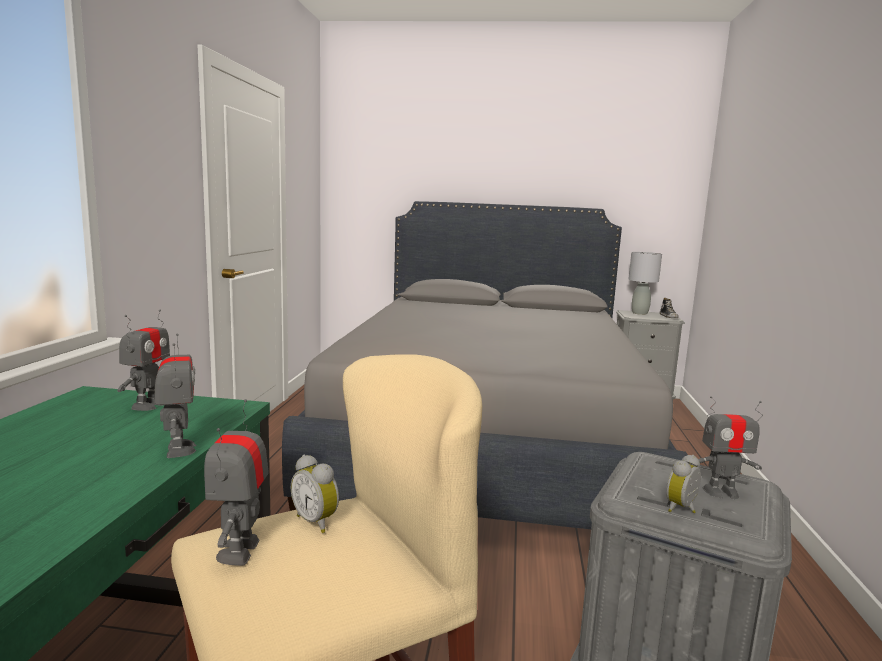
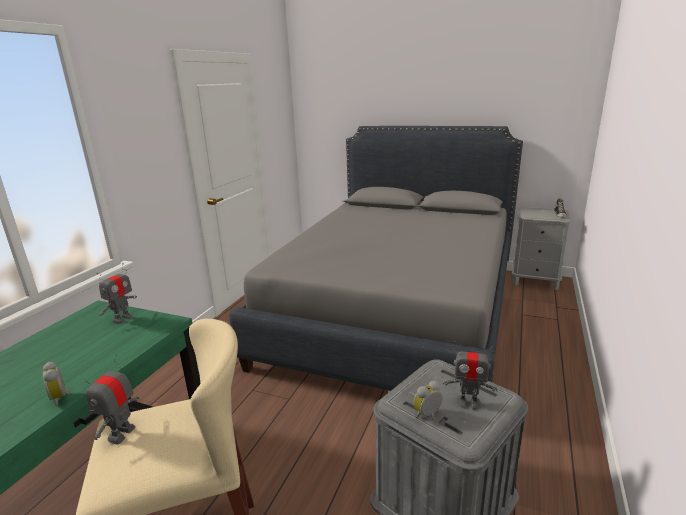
camera: 15 degrees right, 10 degrees up
toy robot [154,333,197,458] -> none
alarm clock [291,455,339,533] -> alarm clock moved to [43,362,71,406]
grey table lamp [628,252,662,315] -> none

